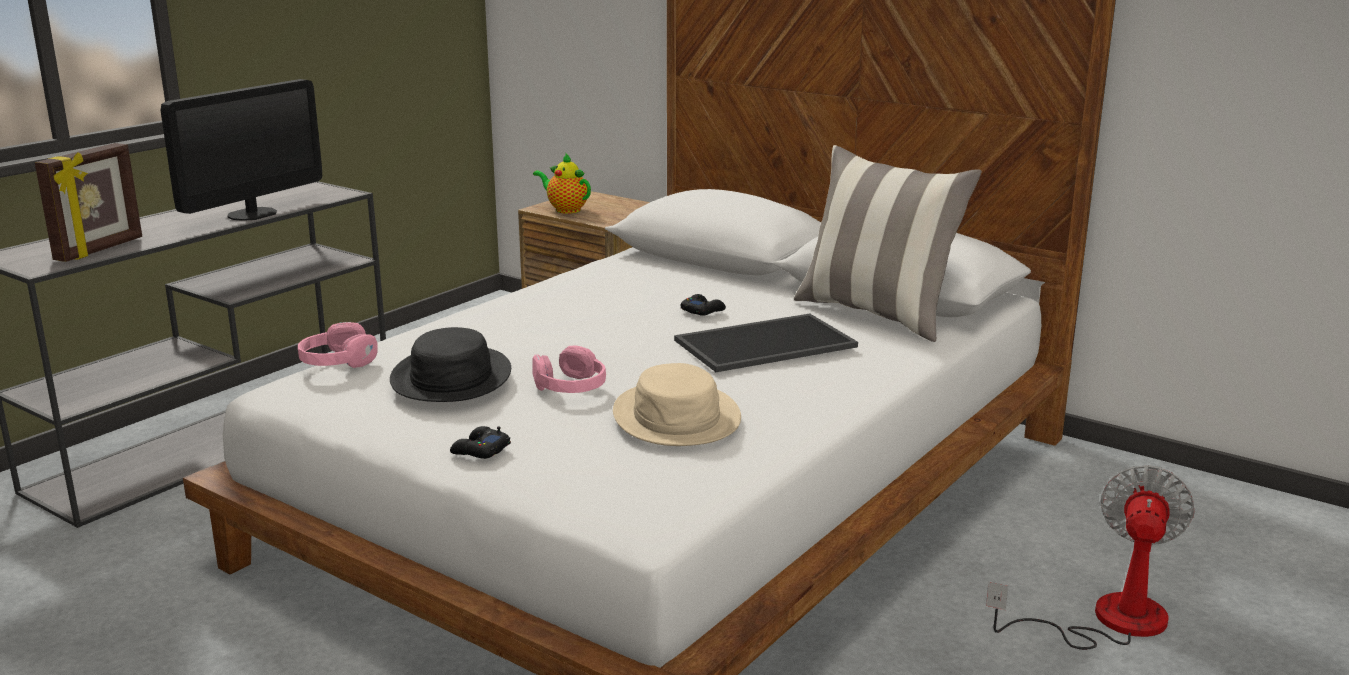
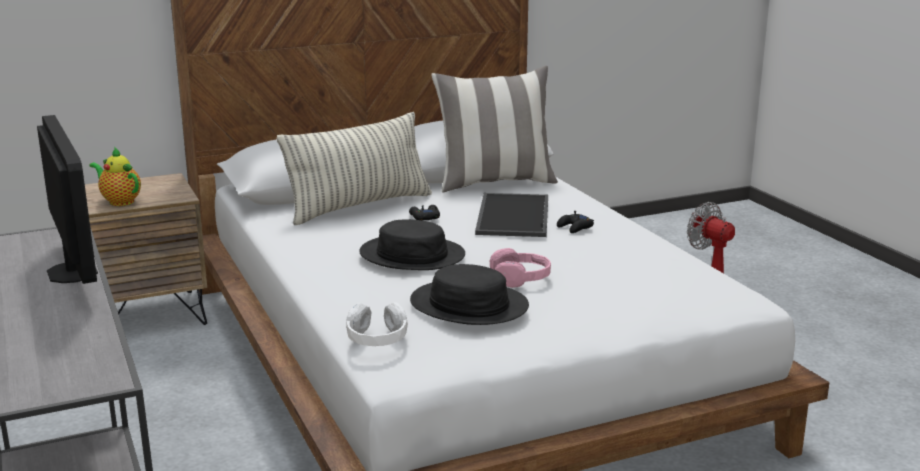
camera: 60 degrees left, 0 degrees up
picture frame [35,143,142,262] -> none
pink headphones [298,322,378,368] -> white headphones [346,302,408,346]
black game controller [450,426,511,459] -> black game controller moved to [557,211,594,233]
teapot [533,152,591,214] -> teapot turned 60 degrees clockwise [89,148,141,206]
beige hat [613,363,741,446] -> none
none -> pillow [277,112,432,225]
none -> black hat [359,219,465,270]

